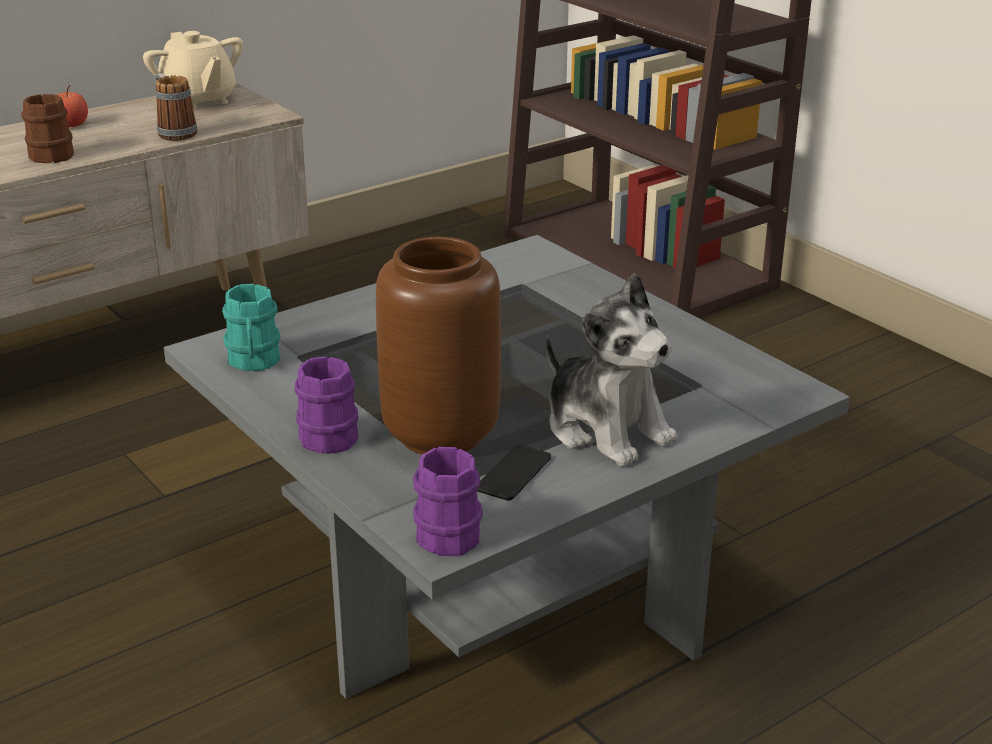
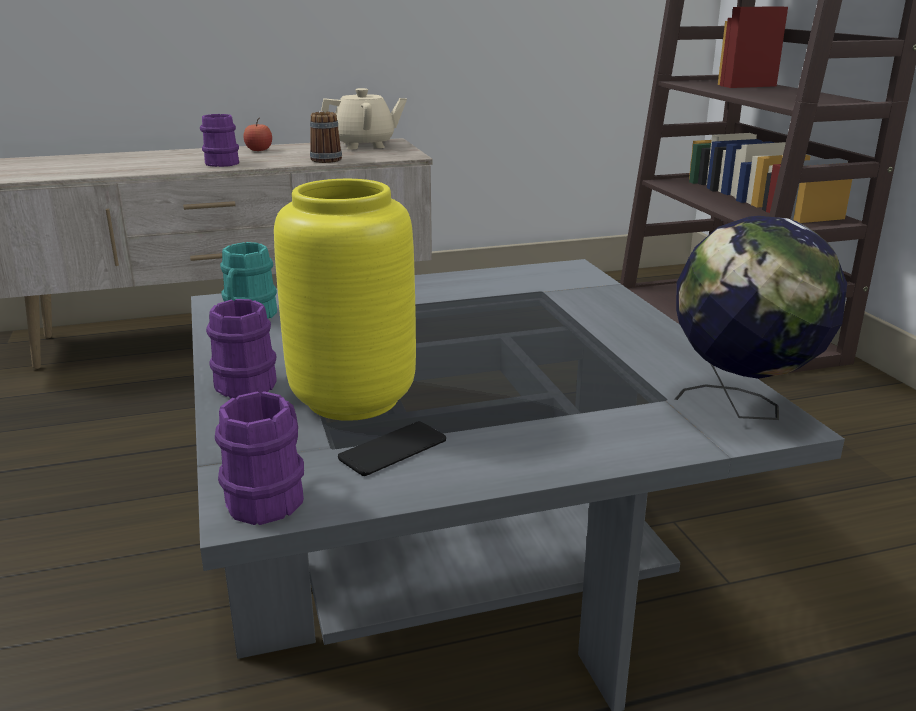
camera: 20 degrees right, 5 degrees down
brown mug [21,94,74,163] -> purple mug [200,114,239,167]
beige teapot [143,31,243,110] -> beige teapot turned 90 degrees counterclockwise [321,88,407,149]
brown vase [376,237,501,454] -> yellow vase [274,179,416,421]
plush toy [546,273,678,467] -> none
none -> globe [674,216,847,420]

